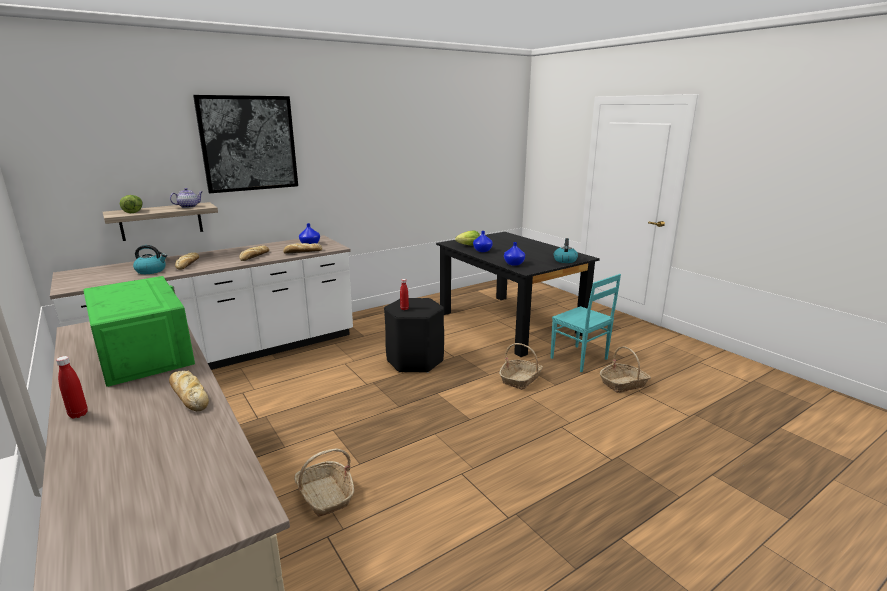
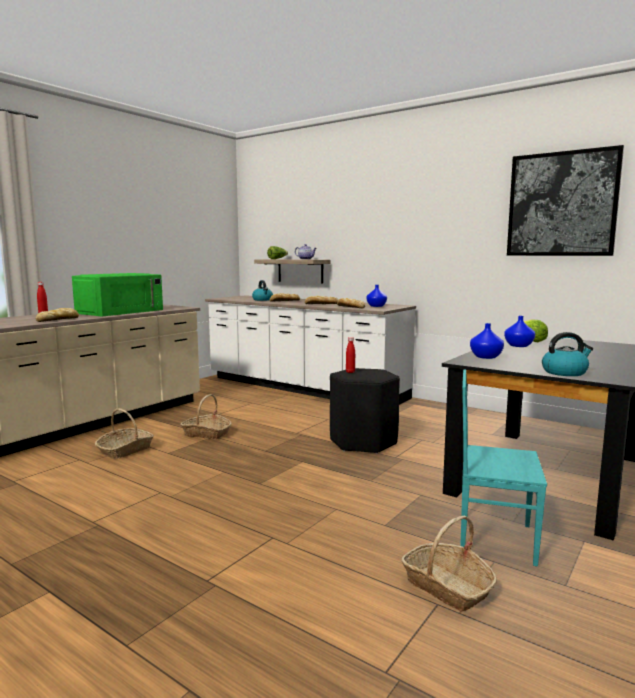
camera: 70 degrees right, 10 degrees down
picture [193,95,298,193] -> picture moved to [507,145,624,256]
basket [499,343,543,390] -> basket moved to [180,394,232,439]
turquoise chair [550,274,621,372] -> turquoise chair turned 75 degrees clockwise [460,370,547,567]

